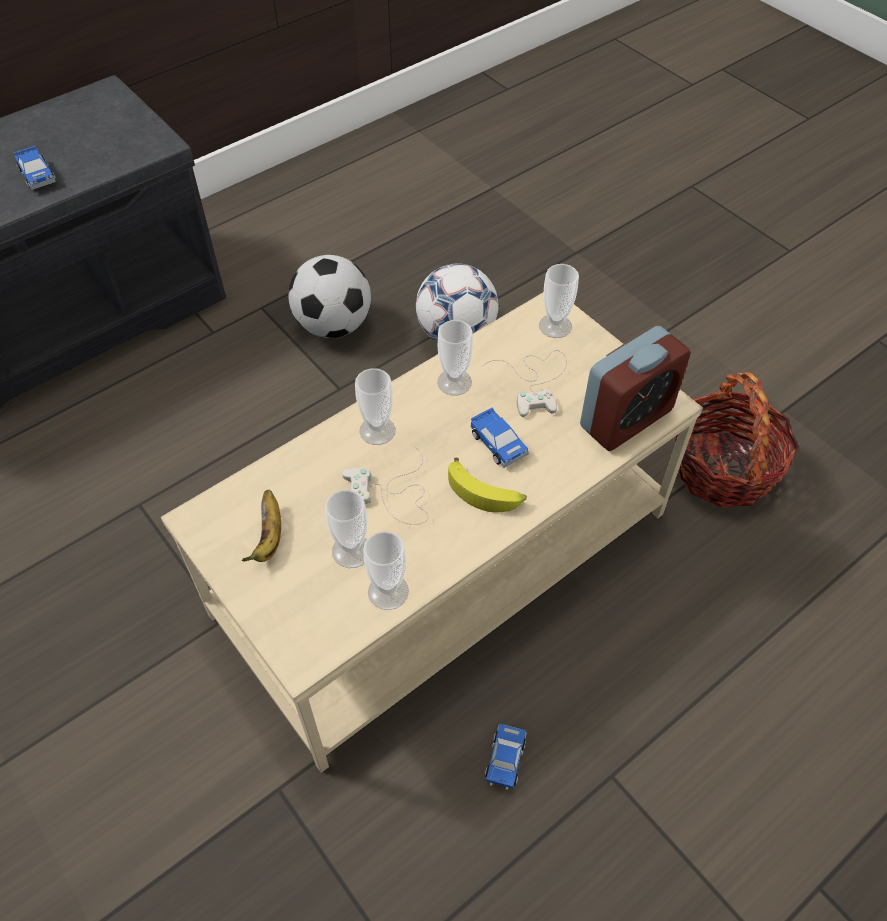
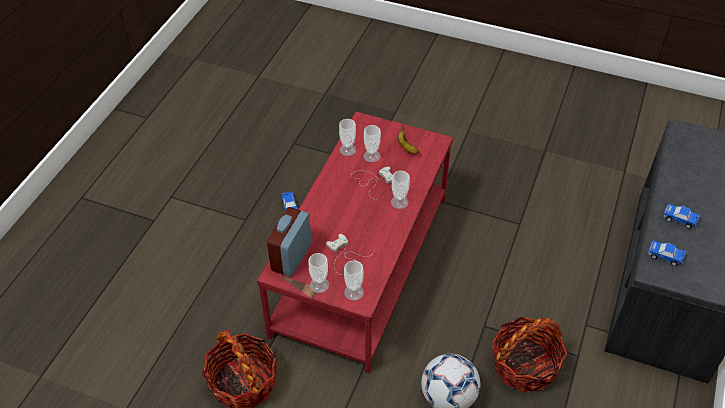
camera: 150 degrees right, 5 degrees down
beige coffee table [161,292,703,773] -> red coffee table [257,112,453,373]
football [288,255,371,338] -> basket [493,317,568,392]
cup [437,320,473,396] -> cup moved to [309,253,329,293]
banana [448,458,527,512] -> none
toy car [471,407,529,468] -> toy car moved to [648,240,686,266]

